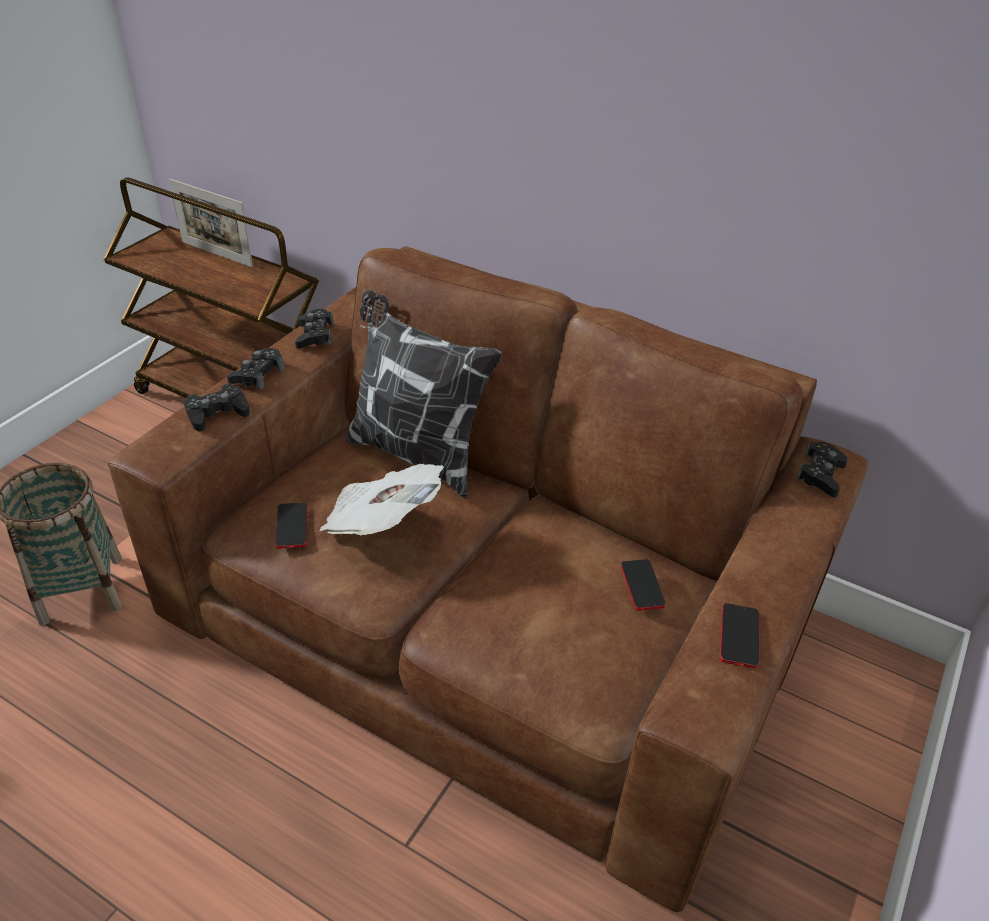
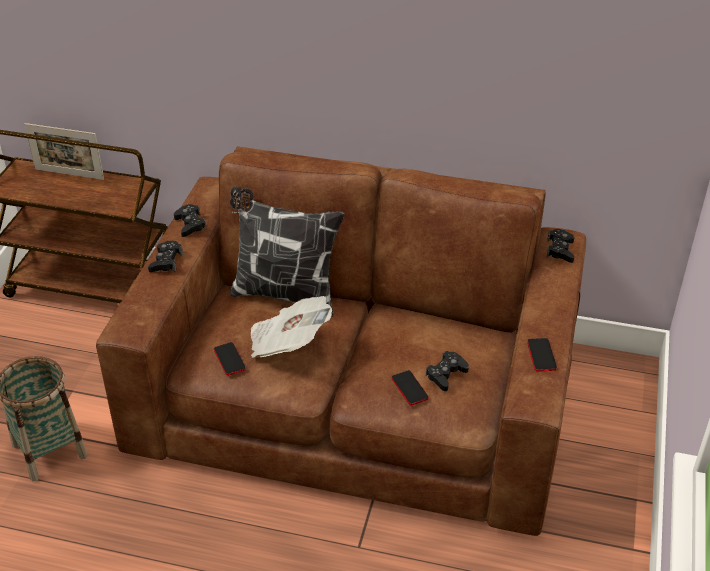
camera: 15 degrees left, 0 degrees up
black game controller [184,384,250,432] -> black game controller moved to [426,351,469,391]
phone [621,559,666,611] -> phone moved to [392,370,428,406]

